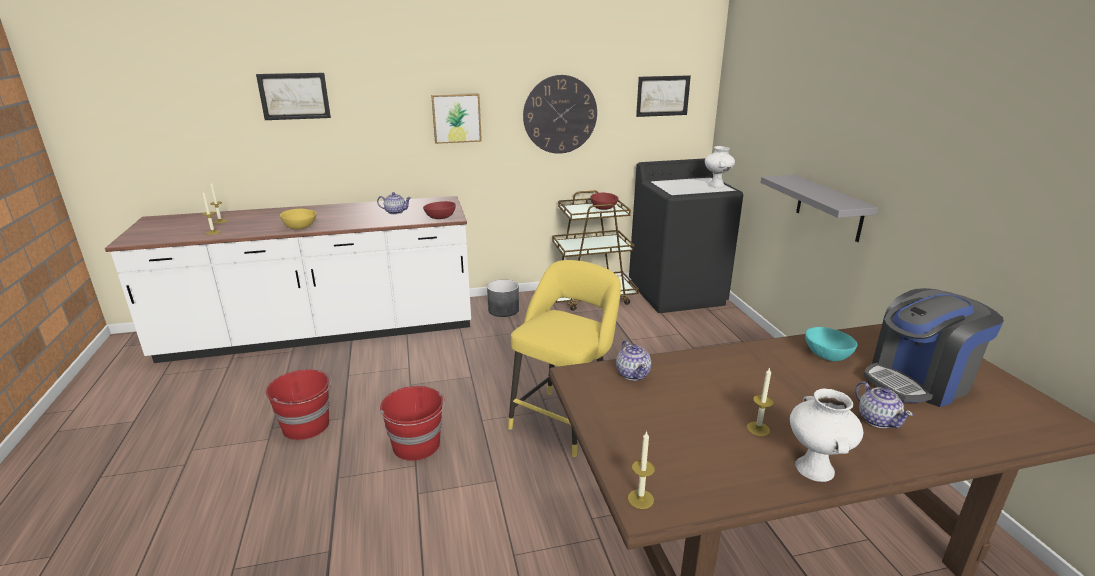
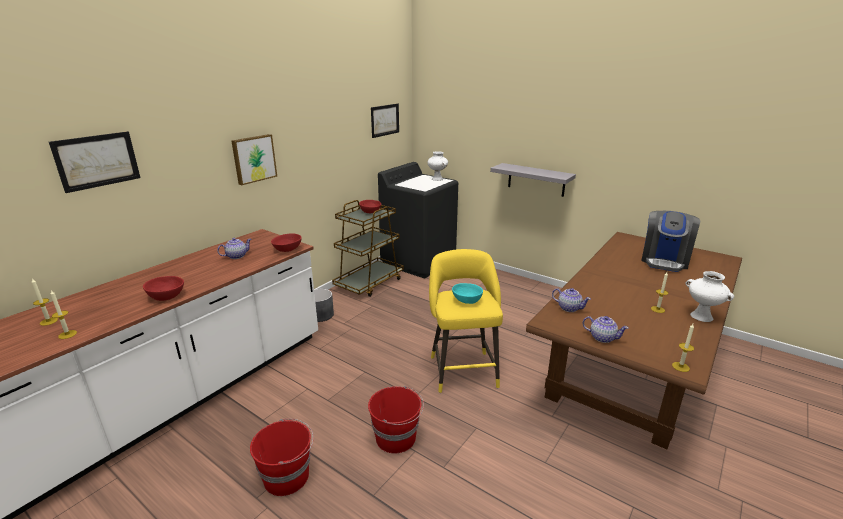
camera: 40 degrees left, 0 degrees up
yellow bowl [280,209,316,229] -> red bowl [143,276,184,301]
wall clock [523,75,597,154] -> none
turquoise bowl [805,327,857,361] -> turquoise bowl moved to [452,283,483,304]
teapot [855,382,913,428] -> teapot moved to [583,316,629,343]

